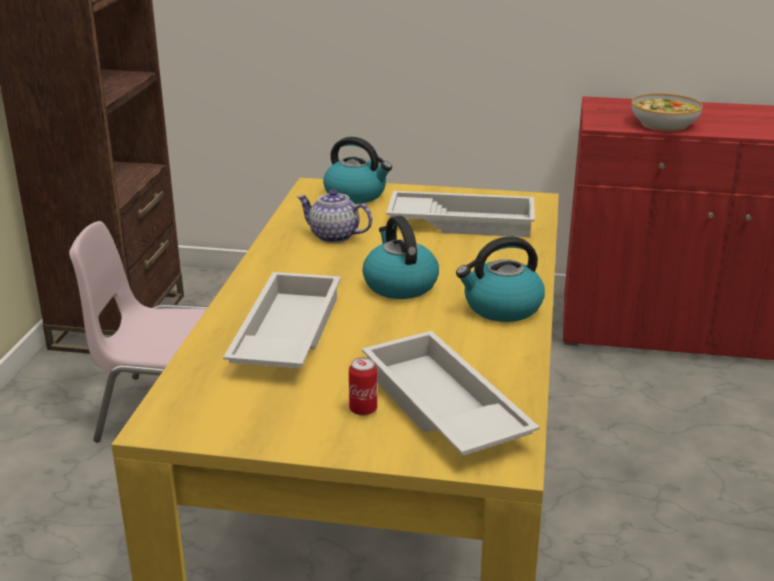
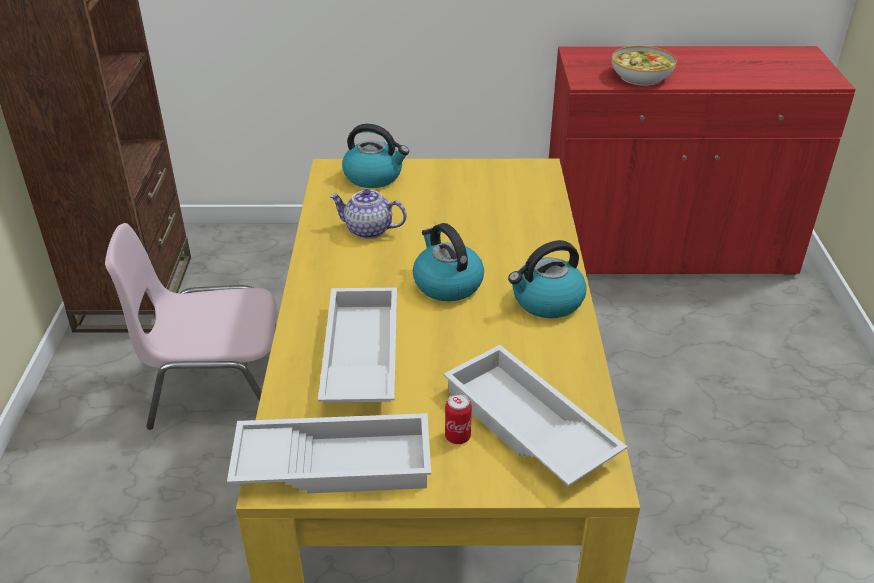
camera: 10 degrees left, 10 degrees up
white tray [386,191,535,237] -> white tray moved to [227,413,431,494]

